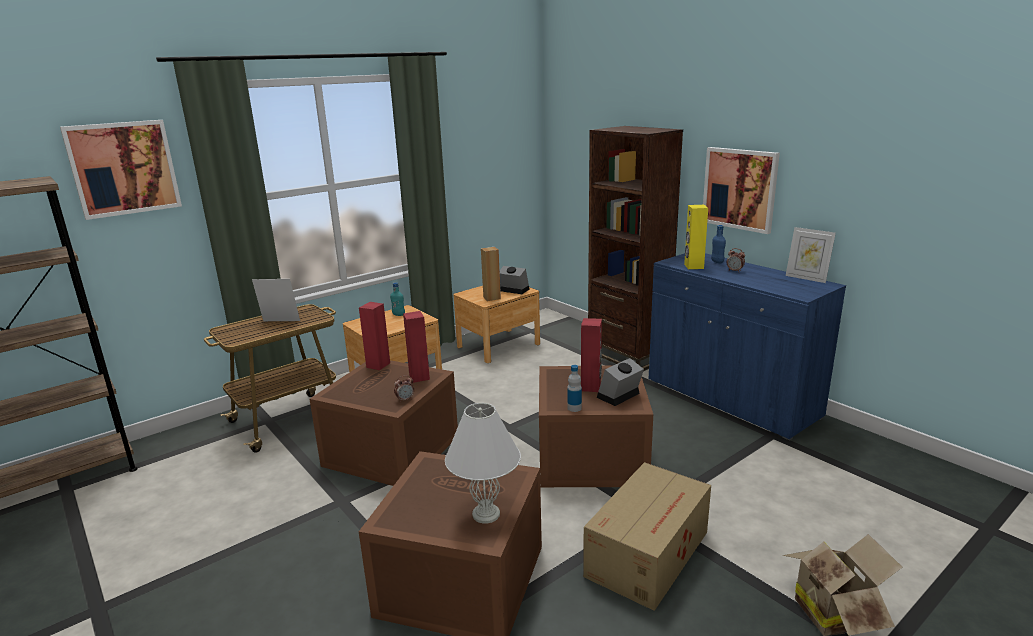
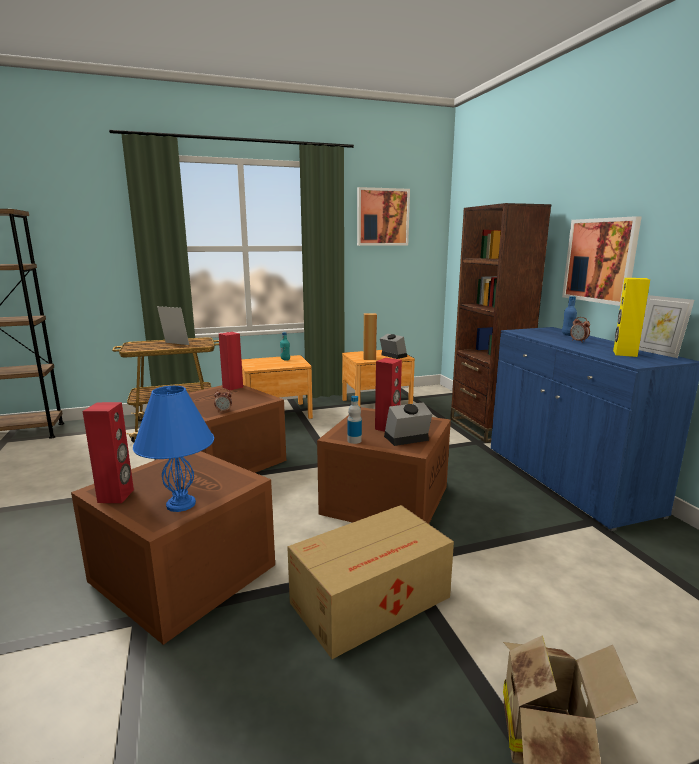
camera: 20 degrees right, 5 degrees down
picture [60,120,182,220] -> picture moved to [357,187,410,246]
red speaker [403,311,430,383] -> red speaker moved to [83,402,134,503]
white table lamp [445,403,521,524] -> blue table lamp [133,386,214,512]
yellow speaker [684,205,708,269] -> yellow speaker moved to [613,278,650,357]

